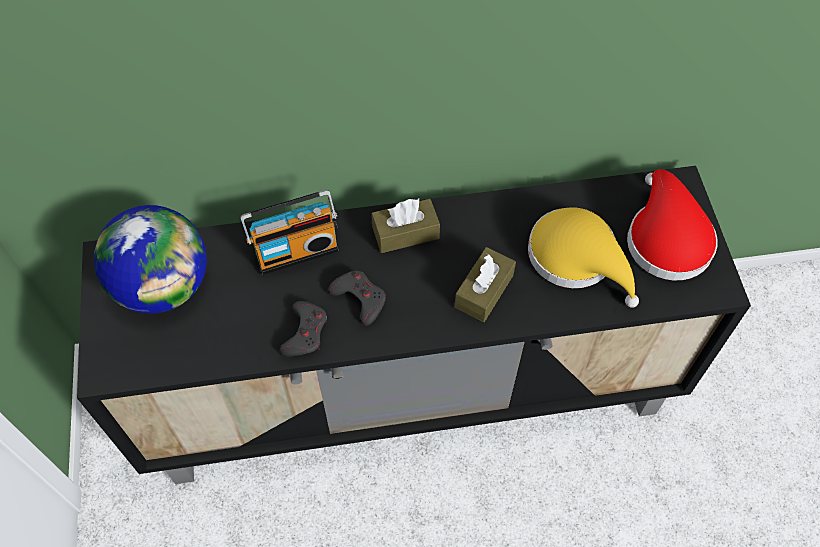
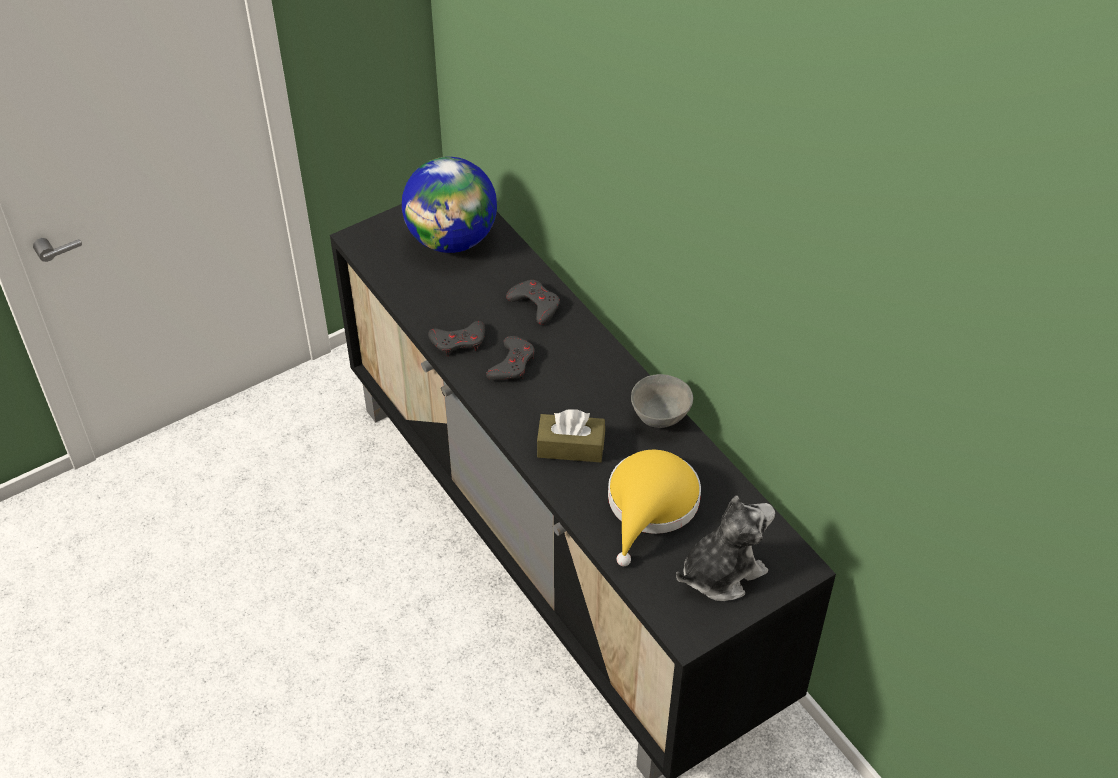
camera: 65 degrees right, 10 degrees down
radio [240,190,339,275] -> grey game controller [506,280,560,325]
brown tissue box [371,198,440,253] -> none
red hat [627,169,718,280] -> plush toy [676,496,775,601]
none -> grey bowl [631,374,693,428]

